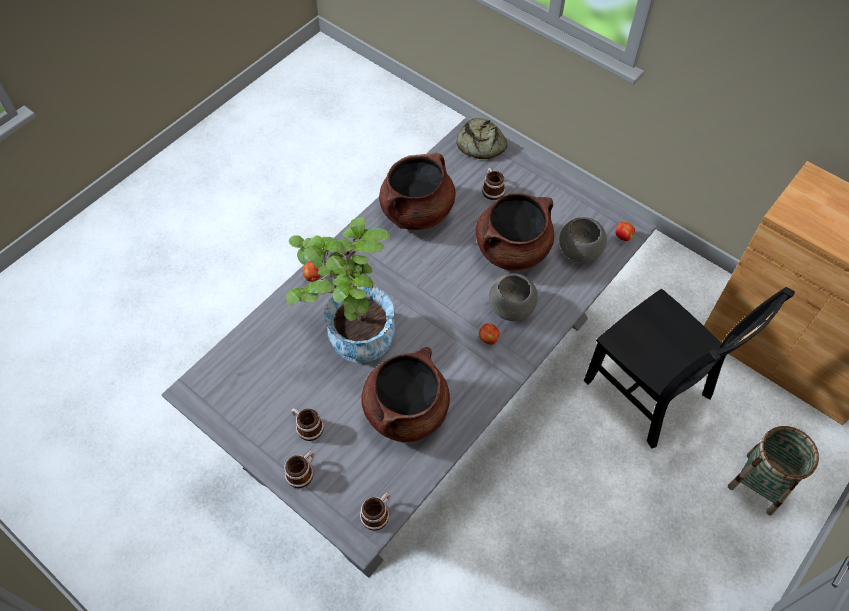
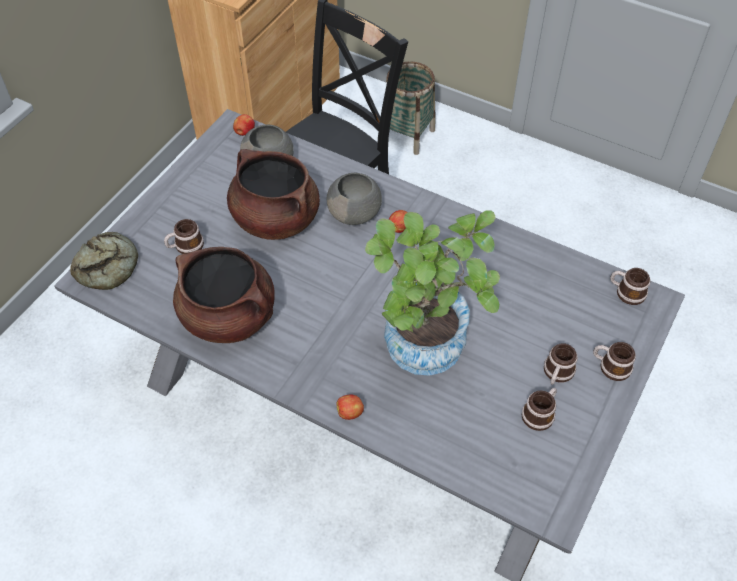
camera: 100 degrees left, 5 degrees down
brown cooking pot [361,347,450,442] -> none
none -> mug [522,388,557,431]

